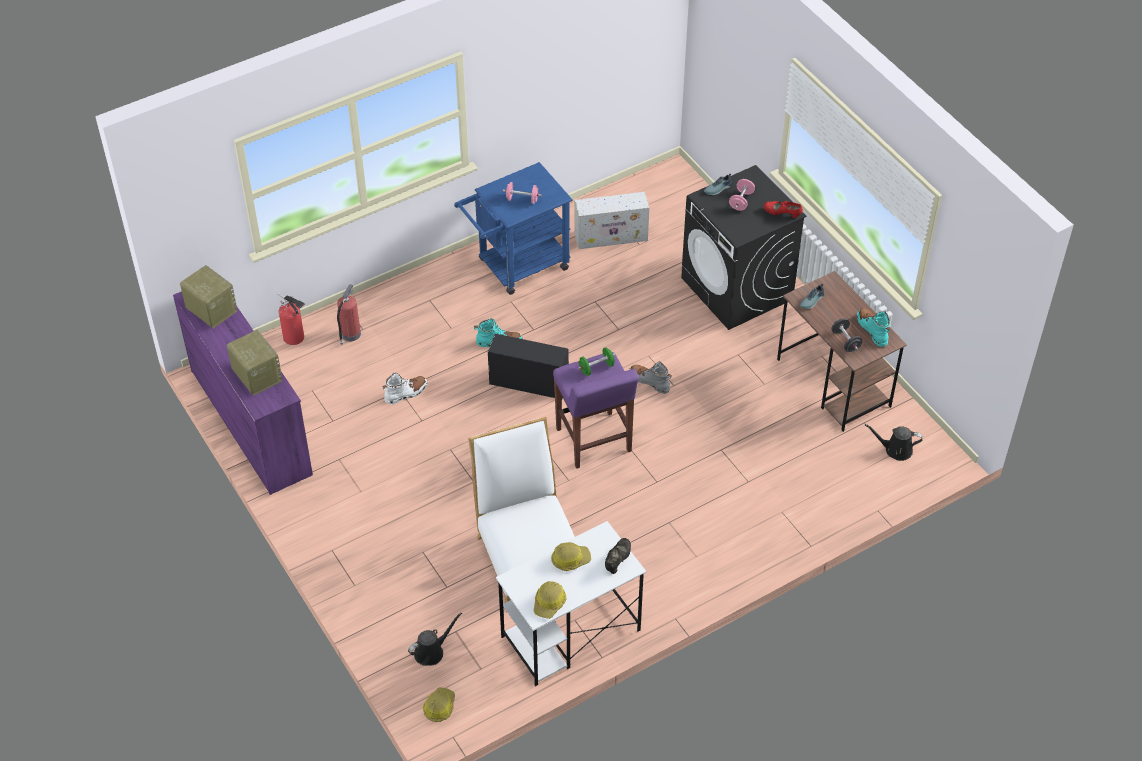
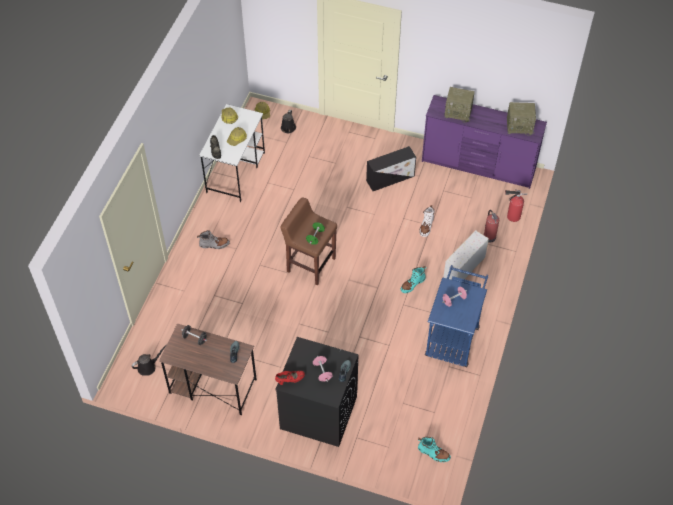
camera: 140 degrees right, 5 degrees up
white chair [468,417,575,612] -> none
black storage box [488,334,569,399] -> black storage box moved to [366,146,416,191]
purple stool [553,352,639,469] -> brown stool [280,197,337,286]
white storage box [575,192,649,249] -> white storage box moved to [443,230,489,280]
grey boot [629,361,672,394] -> grey boot moved to [197,230,230,249]
turquoise boot [857,308,891,347] -> turquoise boot moved to [418,437,451,462]

